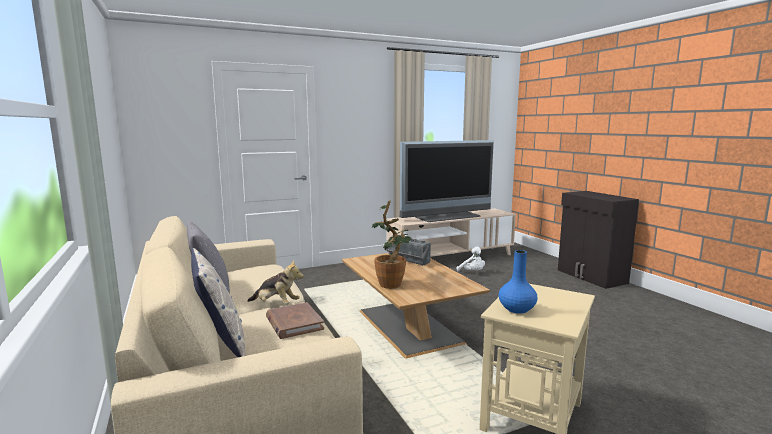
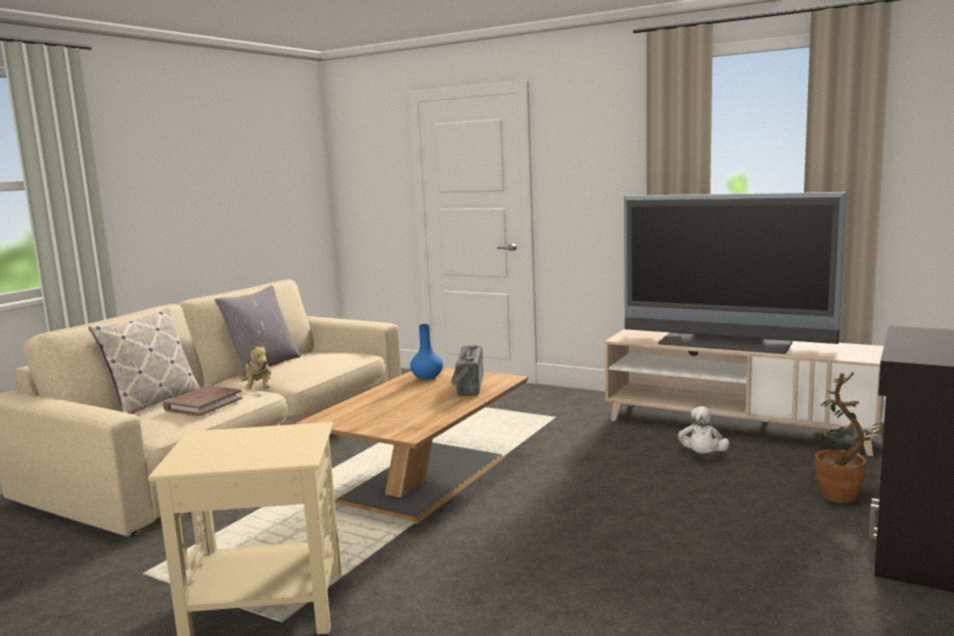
camera: 55 degrees right, 0 degrees up
potted plant [372,200,412,289] -> potted plant moved to [811,372,884,503]
blue vase [499,250,537,314] -> blue vase moved to [410,324,443,380]

